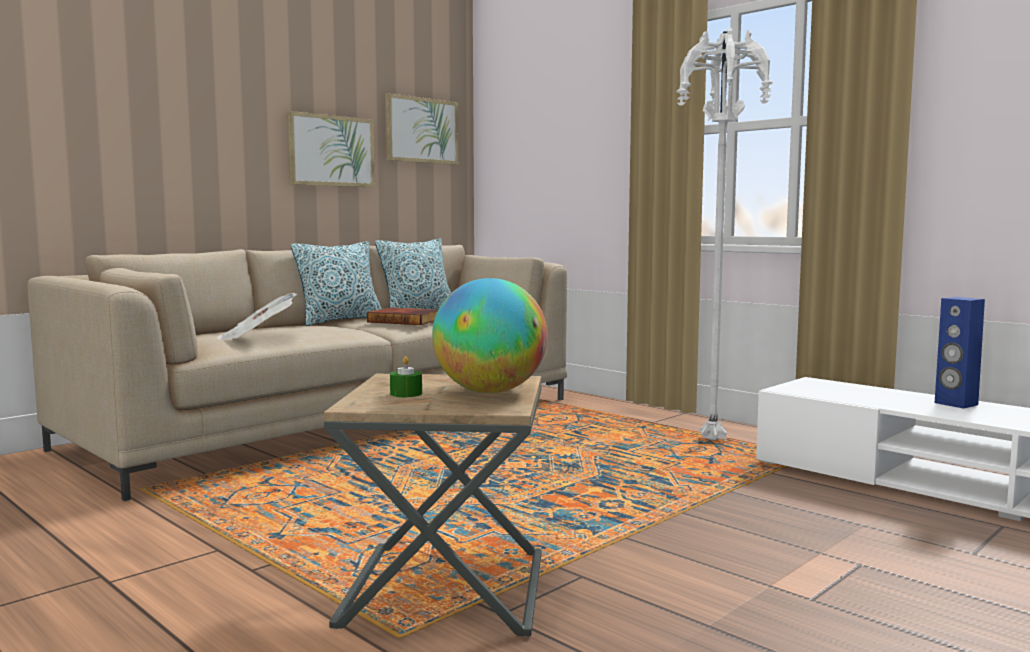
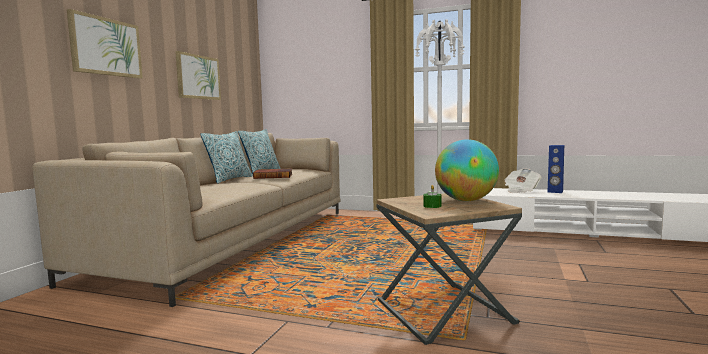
camera: 25 degrees left, 0 degrees up
newspaper [216,293,297,340] -> newspaper moved to [504,168,542,193]
picture [385,93,458,165] -> picture moved to [67,9,143,79]

